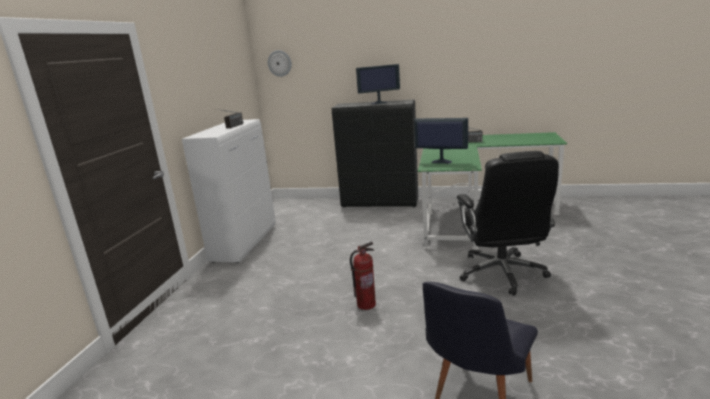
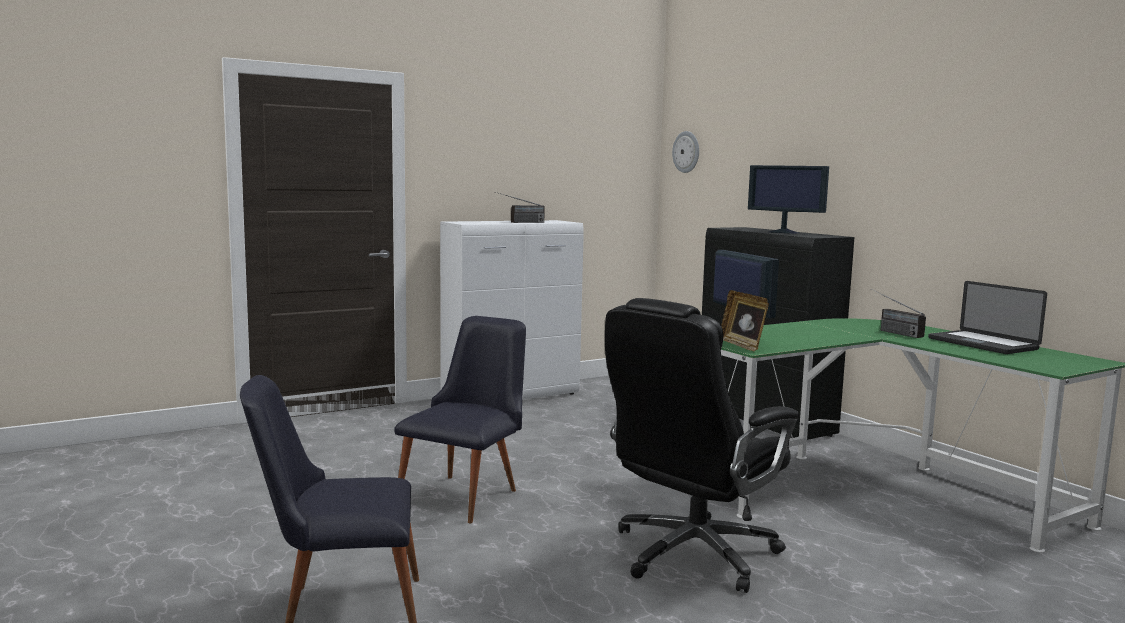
camera: 45 degrees right, 10 degrees down
fire extinguisher [350,241,376,310] -> black chair [394,316,526,523]
none -> picture frame [721,290,769,352]
none -> laptop [928,281,1047,354]

